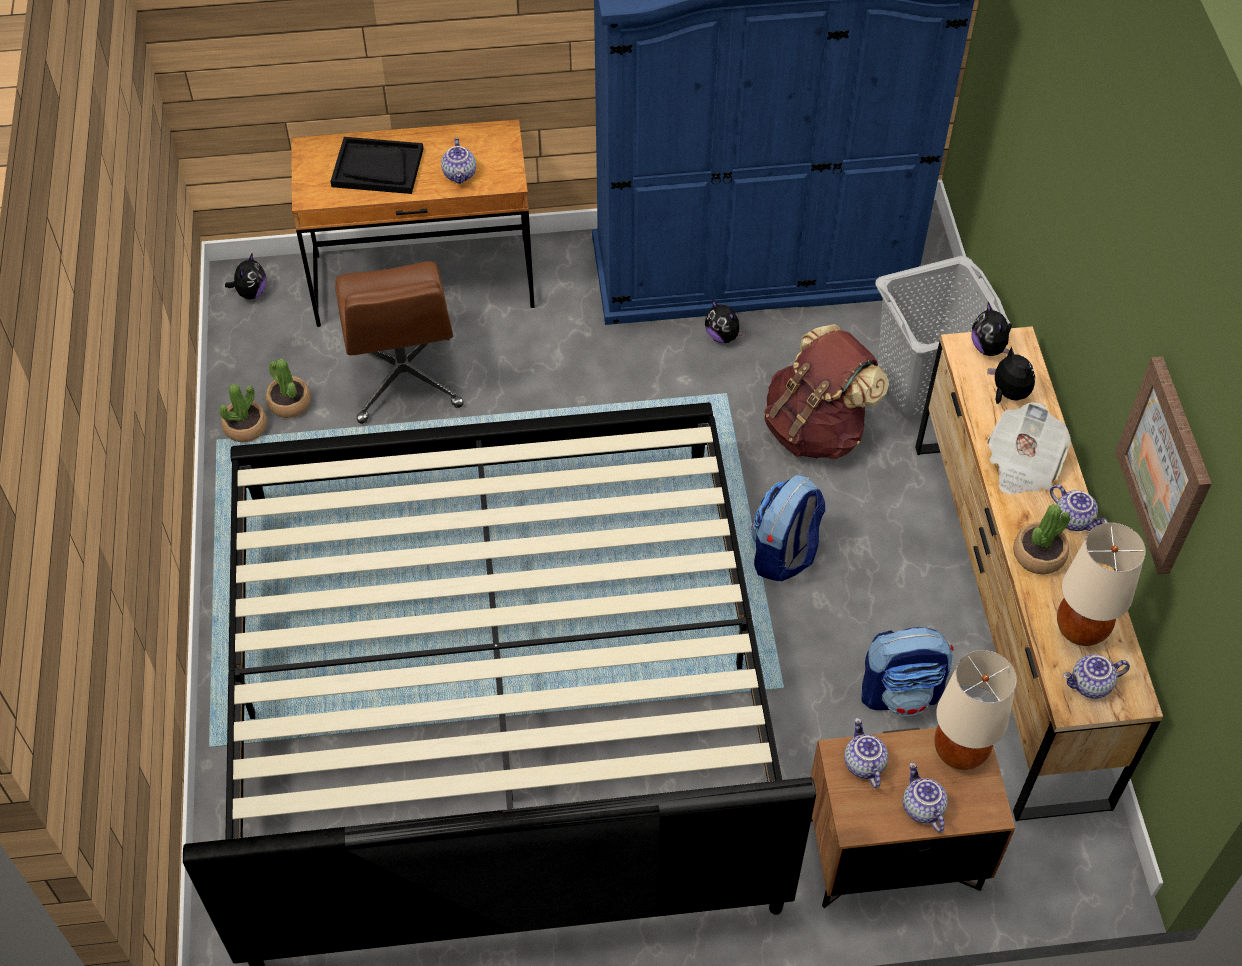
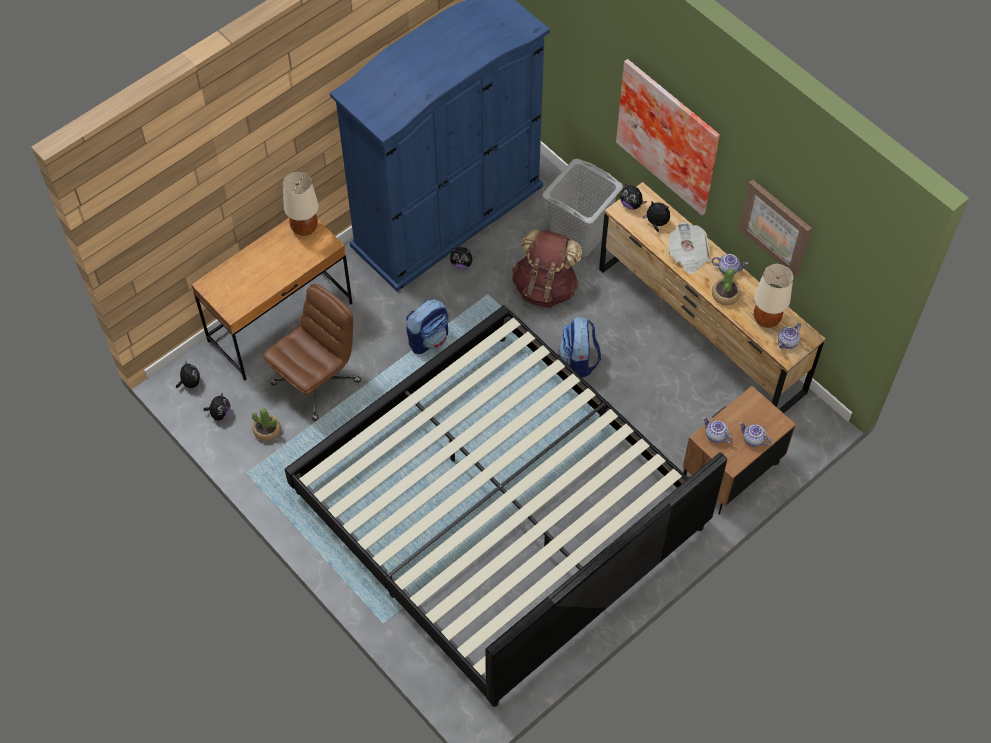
camera: 35 degrees left, 5 degrees up
potted plant [219,384,267,442] -> none
black tray [330,137,423,194] -> none
brown office chair [335,261,464,424] -> brown office chair turned 90 degrees counterclockwise [263,283,361,421]
teapot [441,138,476,184] -> none
backpack [861,627,954,716] -> backpack moved to [406,299,448,354]
beige table lamp [934,650,1017,770] -> beige table lamp moved to [283,171,319,236]
none -> plush toy [204,394,230,420]
none -> picture [616,59,720,215]

